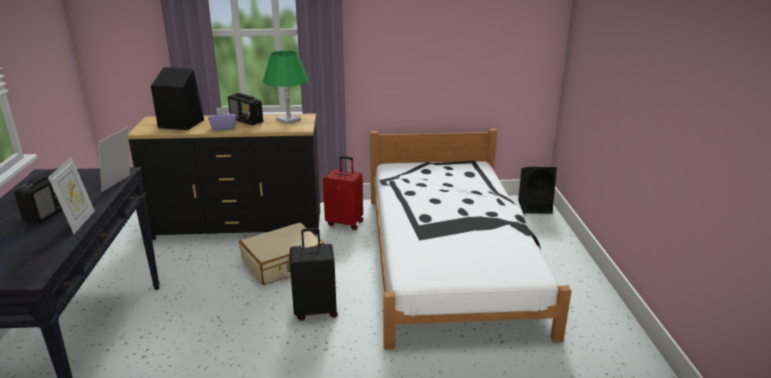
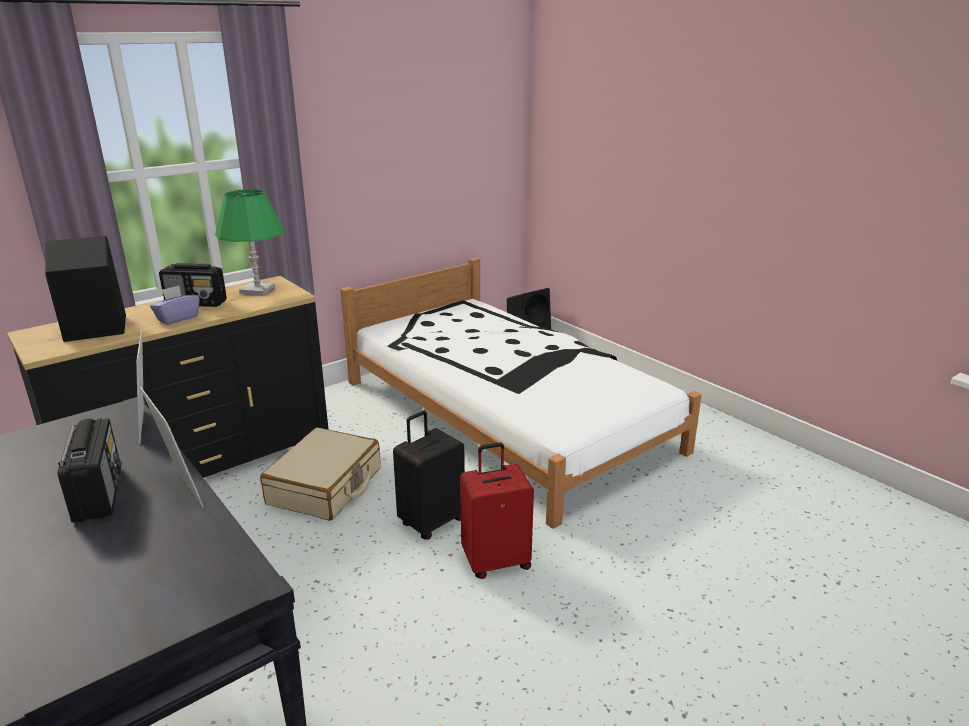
camera: 35 degrees left, 0 degrees up
red suitcase [323,156,363,230] -> red suitcase moved to [460,442,534,579]

